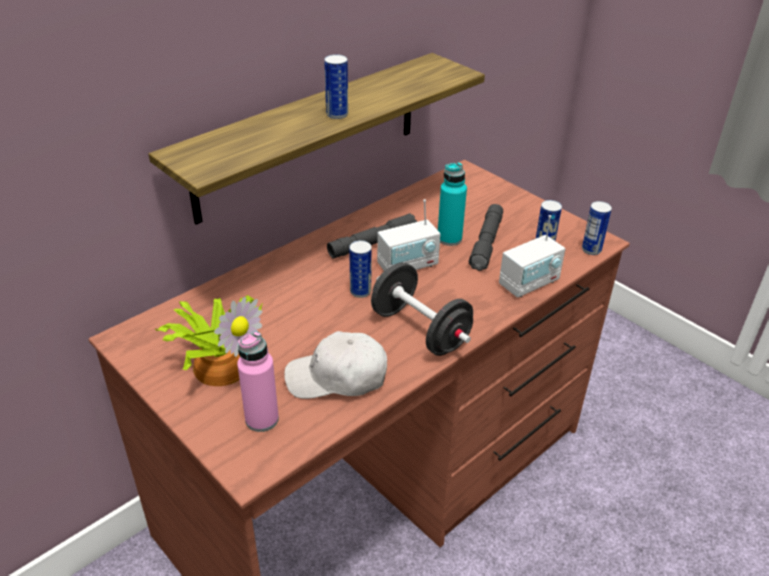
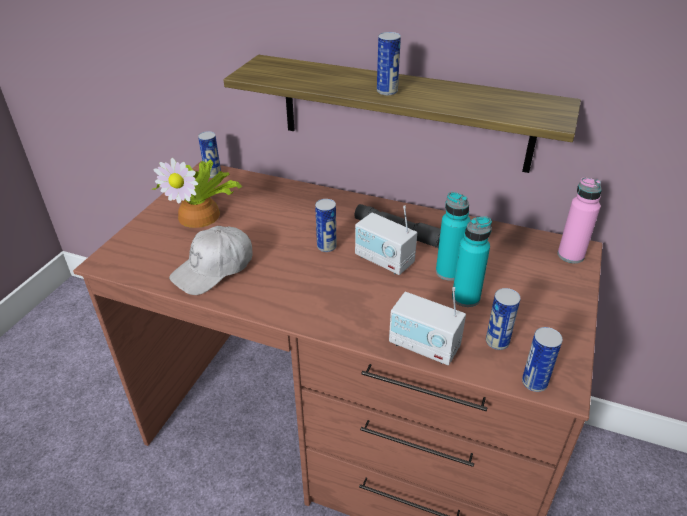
camera: 65 degrees right, 0 degrees up
pink bottle [237,331,279,432] -> pink bottle moved to [558,178,602,263]
white cap [284,331,387,399] -> white cap turned 105 degrees counterclockwise [169,226,252,295]
black dumbbell [371,262,473,356] -> none
grey flashlight [469,204,503,271] -> turquoise bottle [452,216,492,307]
none -> can [198,131,221,178]

